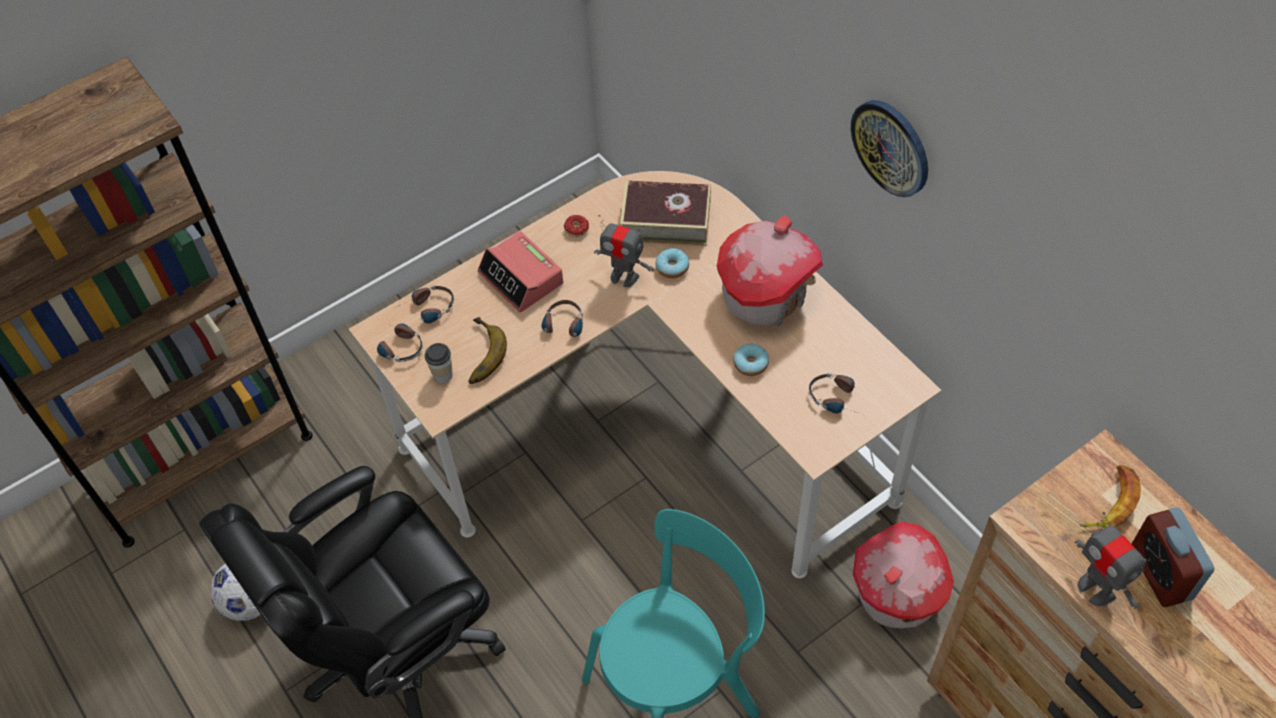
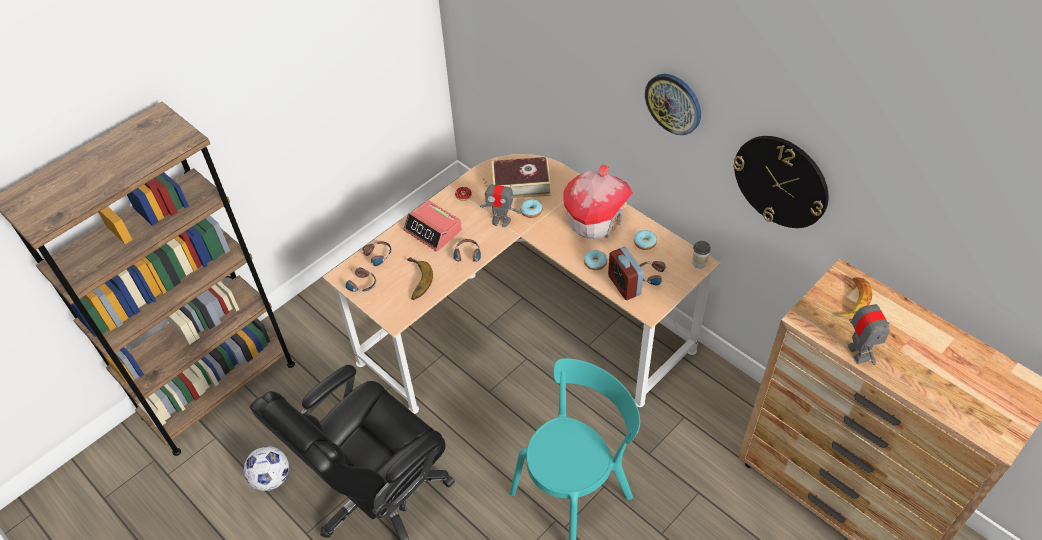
camera: 10 degrees left, 5 degrees down
cup [425,343,453,383] -> cup moved to [693,241,711,269]
toy house [853,522,954,628] -> none
toy robot [1075,512,1147,610] -> toy robot turned 150 degrees counterclockwise [848,293,890,365]
alarm clock [1132,507,1214,607] -> alarm clock moved to [608,247,644,300]
none -> donut [634,230,657,250]
none -> wall clock [733,136,829,228]

